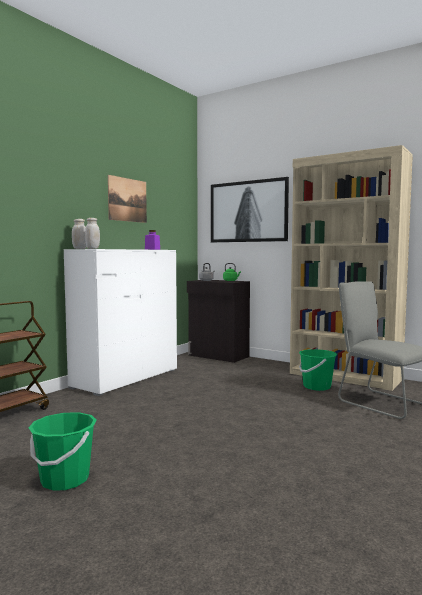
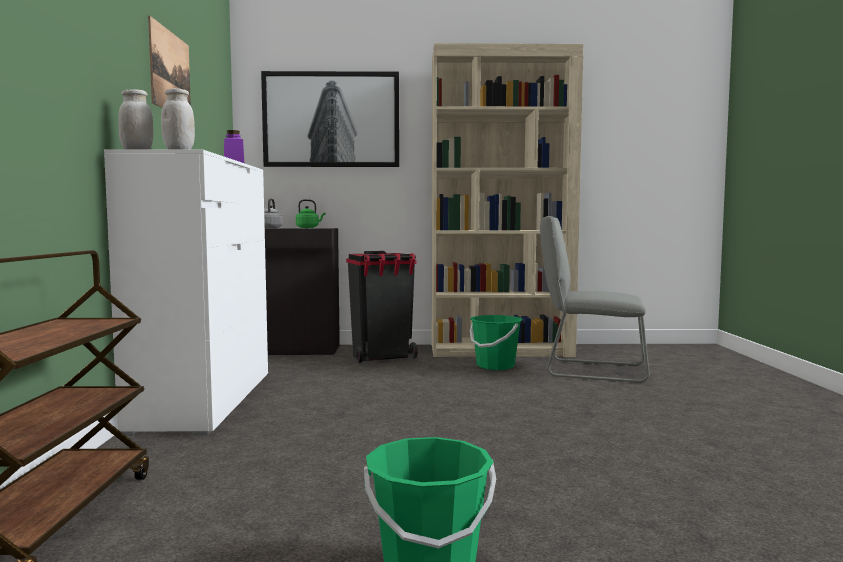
camera: 35 degrees left, 0 degrees up
none -> black trash can [346,251,418,363]

